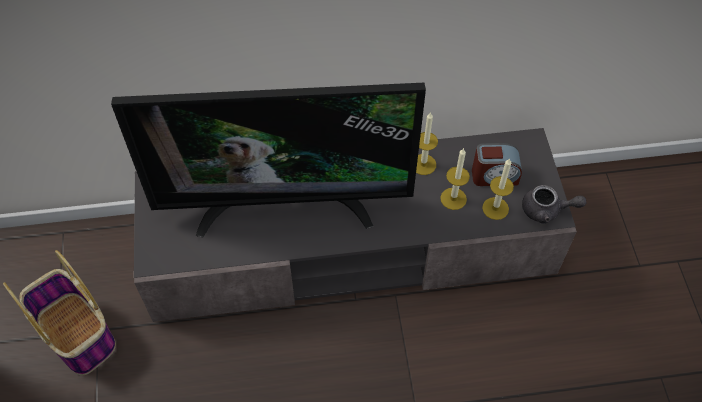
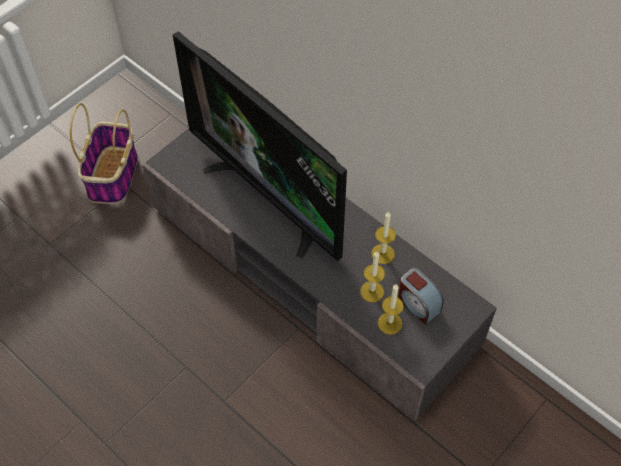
camera: 50 degrees right, 0 degrees up
grey teapot [522,185,586,224] -> none

